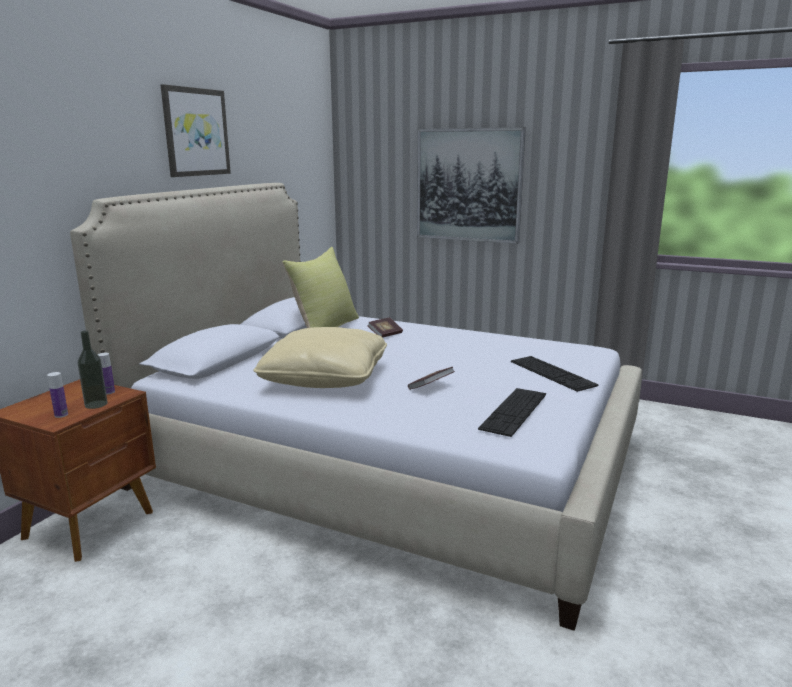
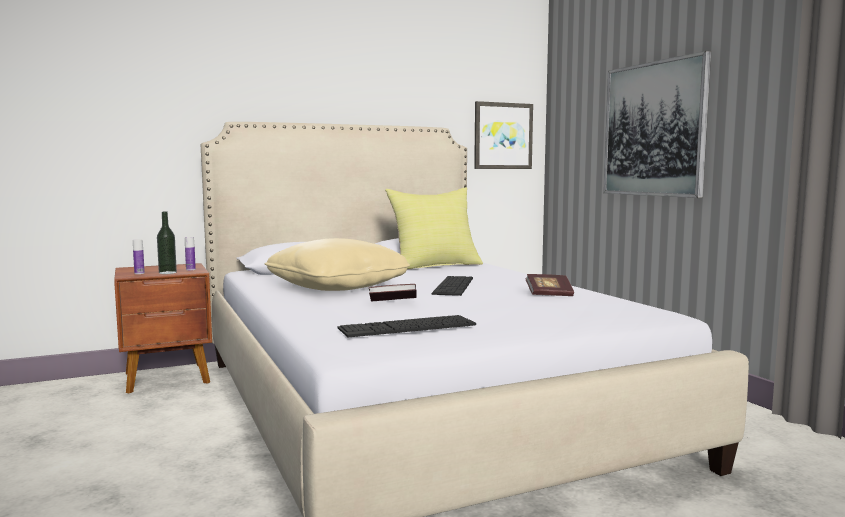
camera: 40 degrees right, 10 degrees down
picture [161,84,231,177] -> picture moved to [474,101,533,169]
book [367,317,403,338] -> book moved to [525,274,574,296]
keyboard [511,356,598,392] -> keyboard moved to [431,276,473,296]

